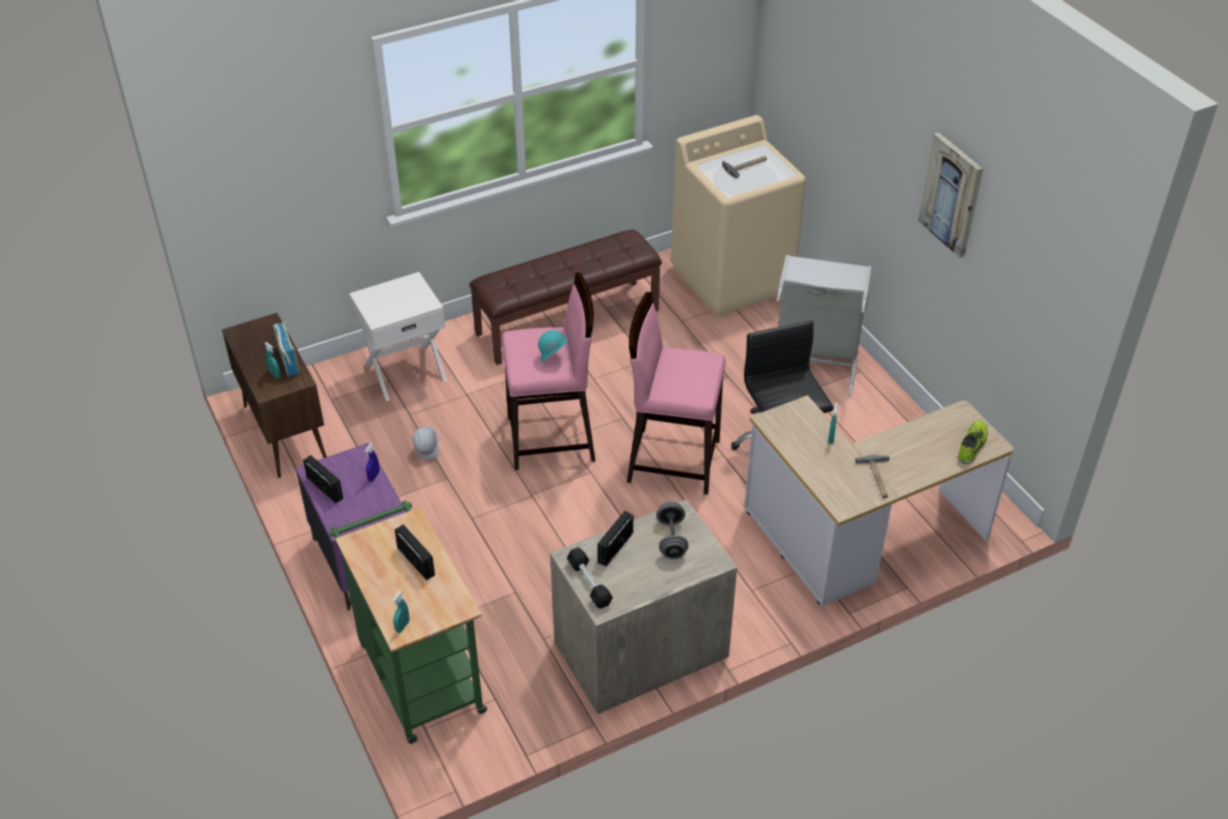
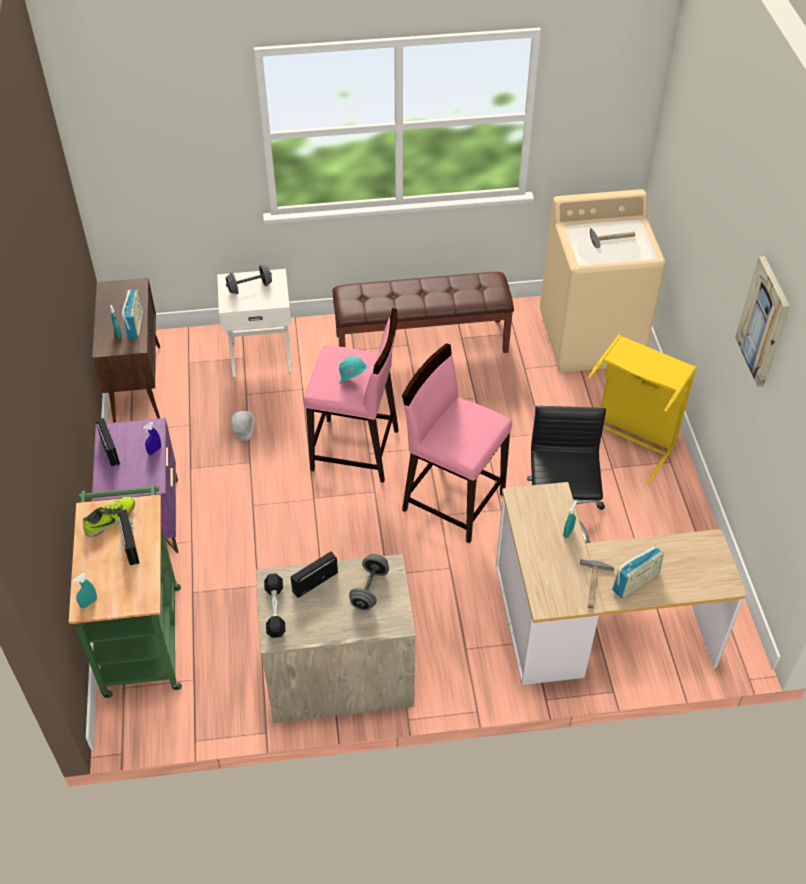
camera: 20 degrees right, 5 degrees up
grey laundry basket [777,255,872,397] -> yellow laundry basket [588,335,697,485]
shoe [957,420,988,464] -> shoe moved to [83,497,135,537]
none -> grey dumbbell [226,265,272,294]
none -> radio [612,545,664,598]

